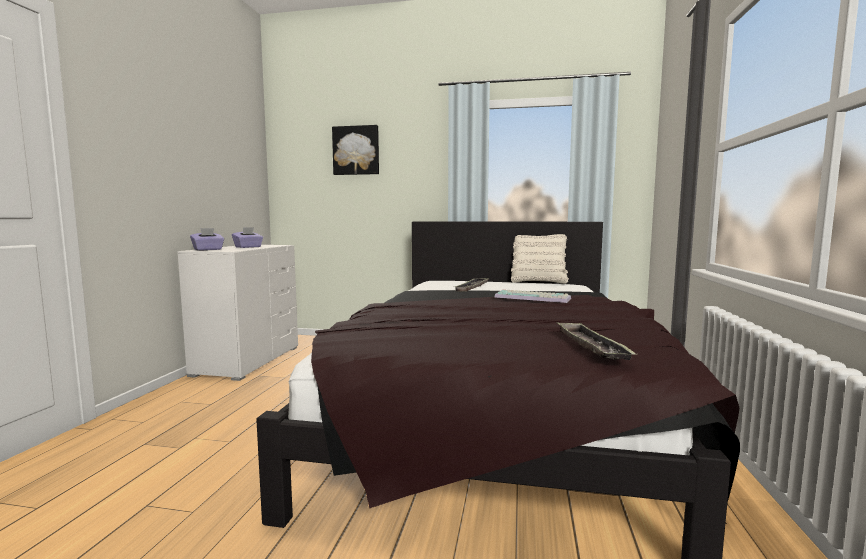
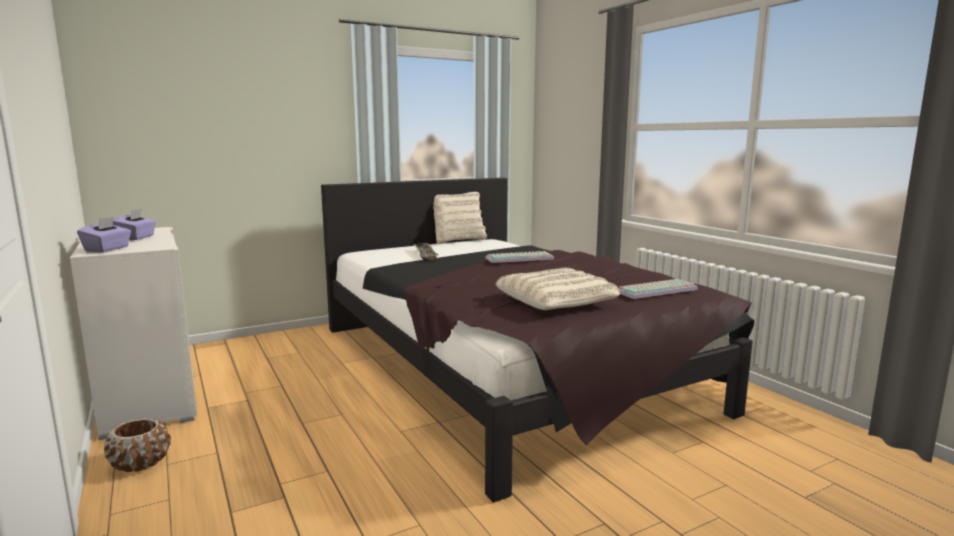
camera: 40 degrees left, 5 degrees up
picture [332,125,379,175] -> none
tray [556,322,637,360] -> keyboard [618,279,698,299]
none -> brown planter [104,418,171,472]
none -> beige pillow [495,267,620,310]

